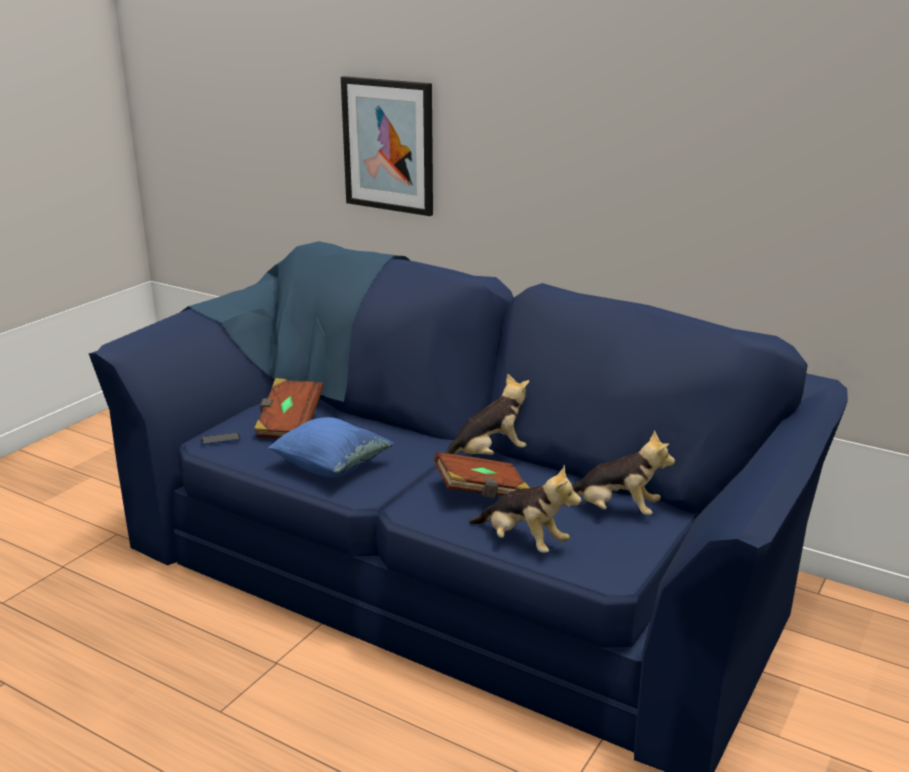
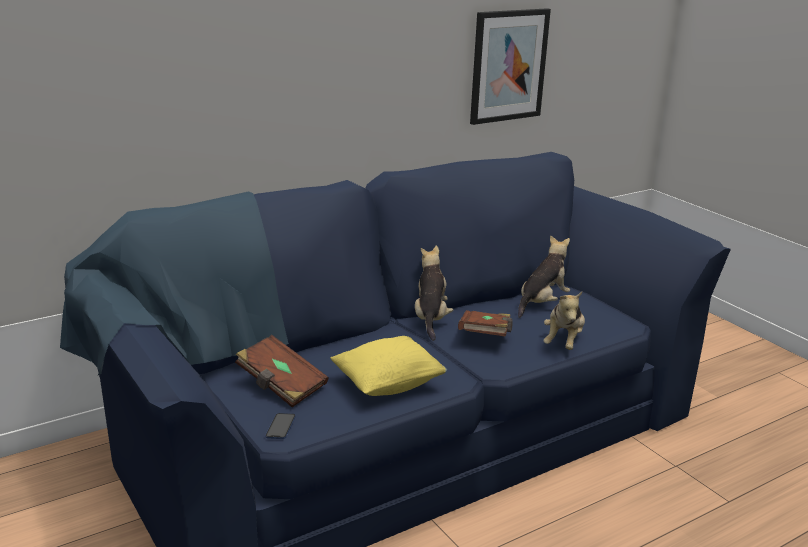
camera: 65 degrees left, 0 degrees up
blue pillow [268,417,394,477] -> yellow pillow [330,336,447,396]
picture [341,76,433,216] -> picture moved to [470,8,551,125]
plush toy [469,465,581,553] -> plush toy turned 135 degrees clockwise [543,292,585,350]

